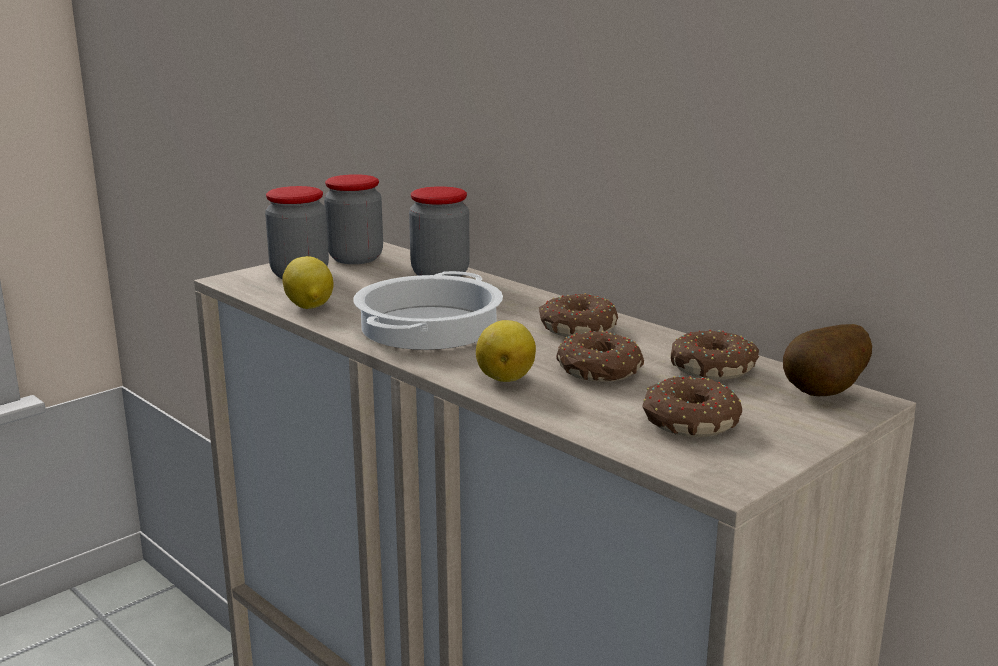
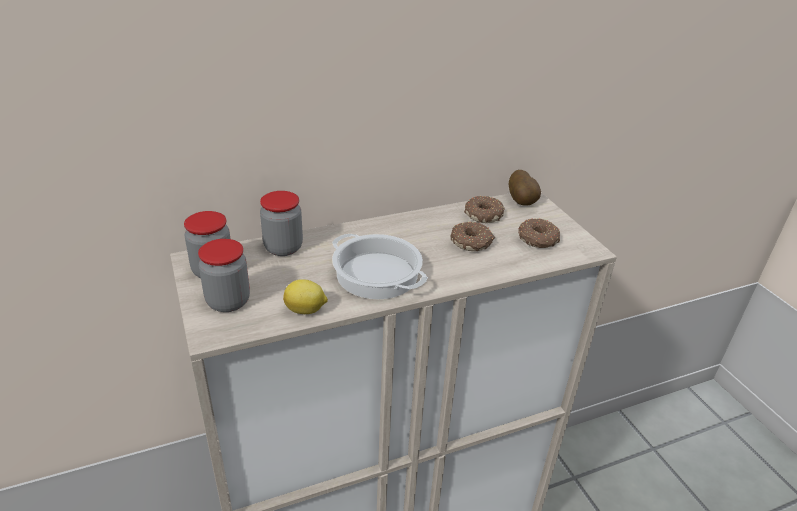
camera: 70 degrees left, 15 degrees up
lemon [476,320,536,382] -> none
donut [539,293,618,337] -> none

